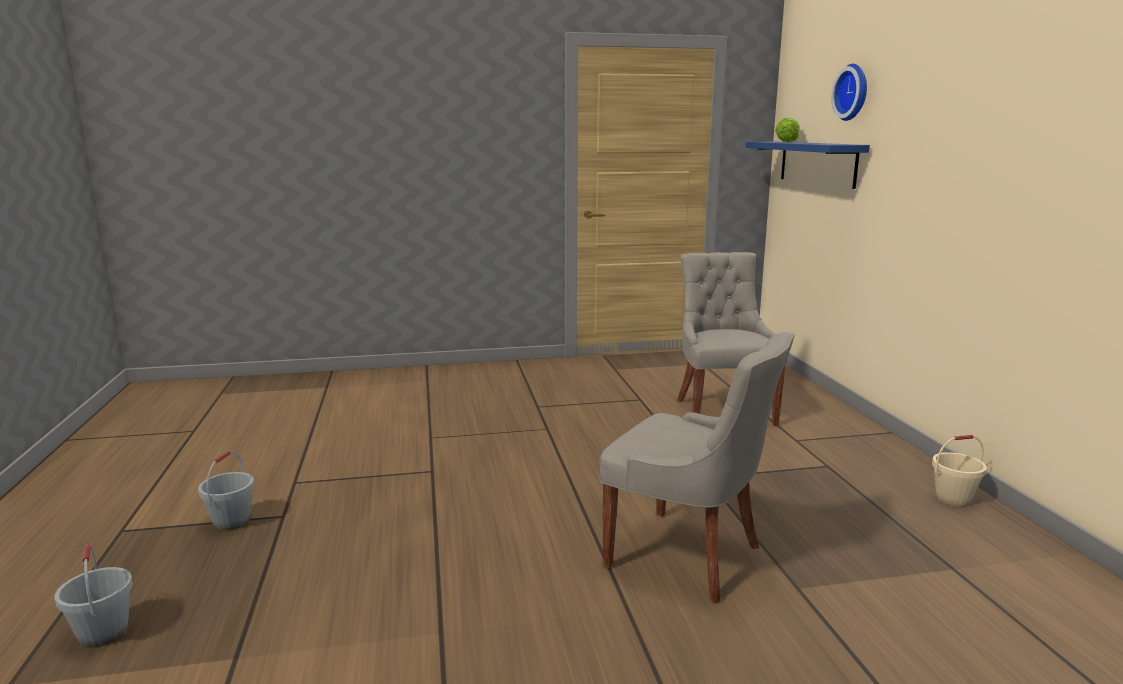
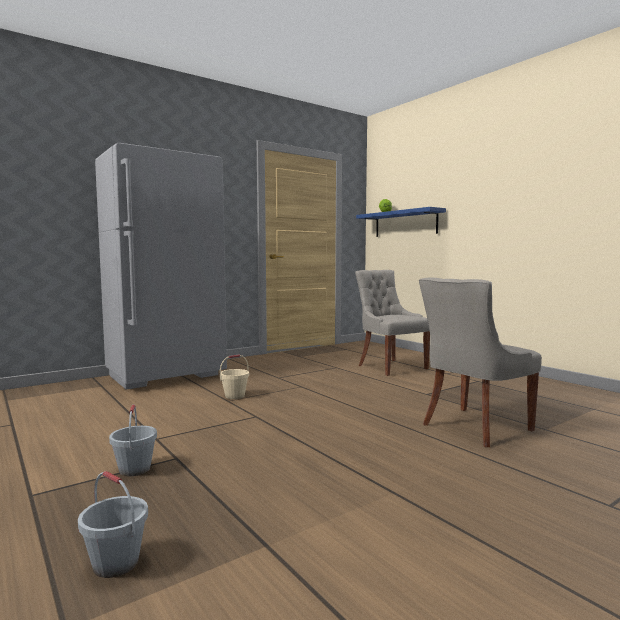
camera: 25 degrees left, 10 degrees down
grey chair [599,332,794,603] -> grey chair turned 135 degrees clockwise [419,277,542,447]
wall clock [831,64,867,121] -> none
beige bucket [932,435,987,507] -> beige bucket moved to [220,354,249,399]
none -> grey fridge [95,143,227,390]

